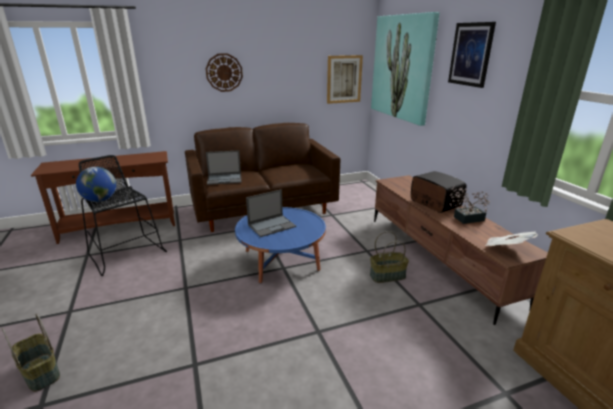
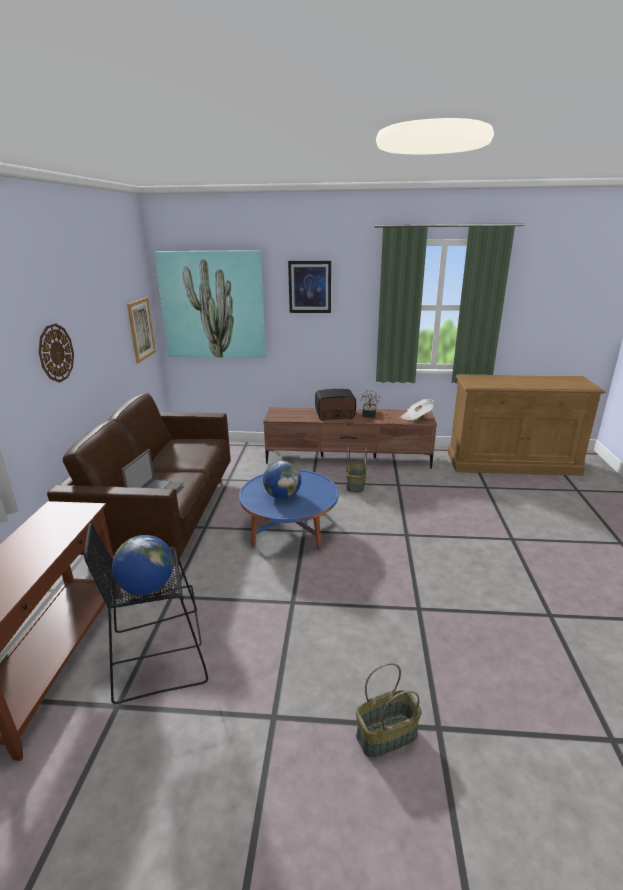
camera: 65 degrees left, 0 degrees up
laptop [246,189,296,237] -> globe [263,461,301,499]

